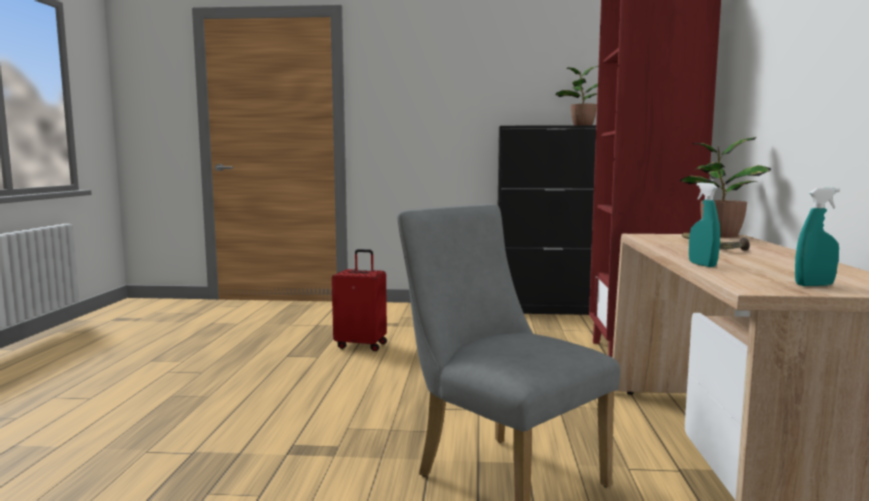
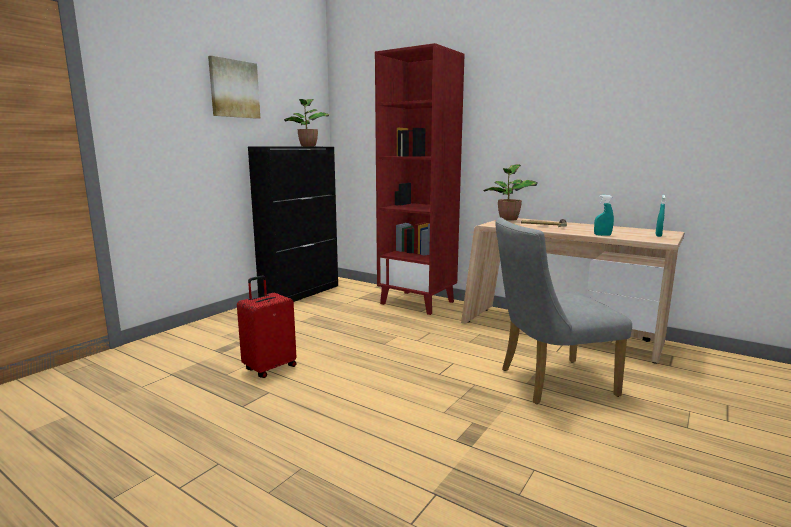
camera: 60 degrees left, 5 degrees up
none -> picture [208,56,260,119]

